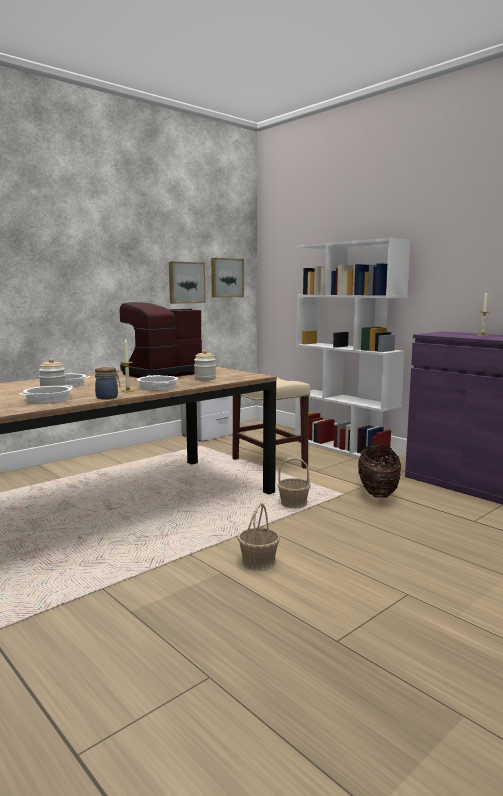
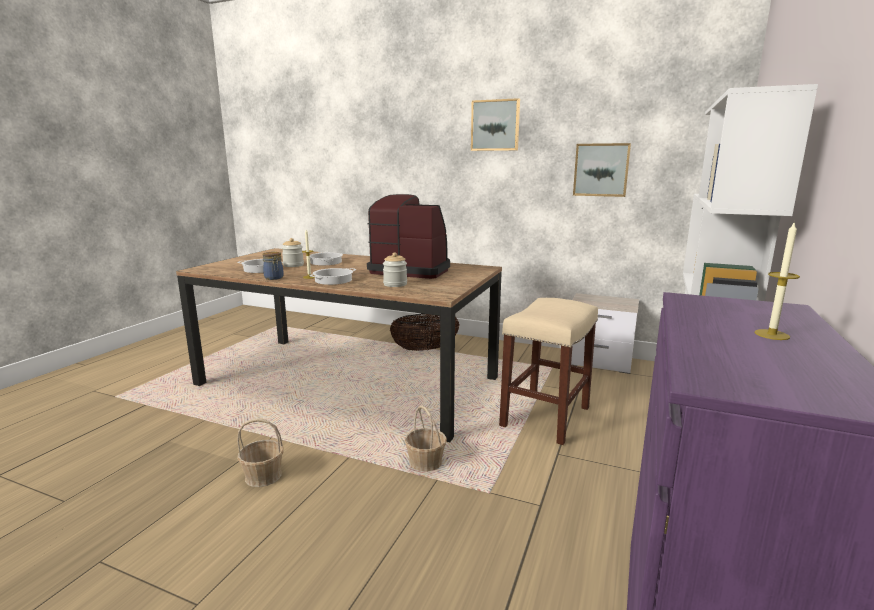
camera: 65 degrees right, 5 degrees up
picture [211,258,244,298] -> picture moved to [471,98,520,151]
basket [358,445,401,498] -> basket moved to [390,314,460,351]

